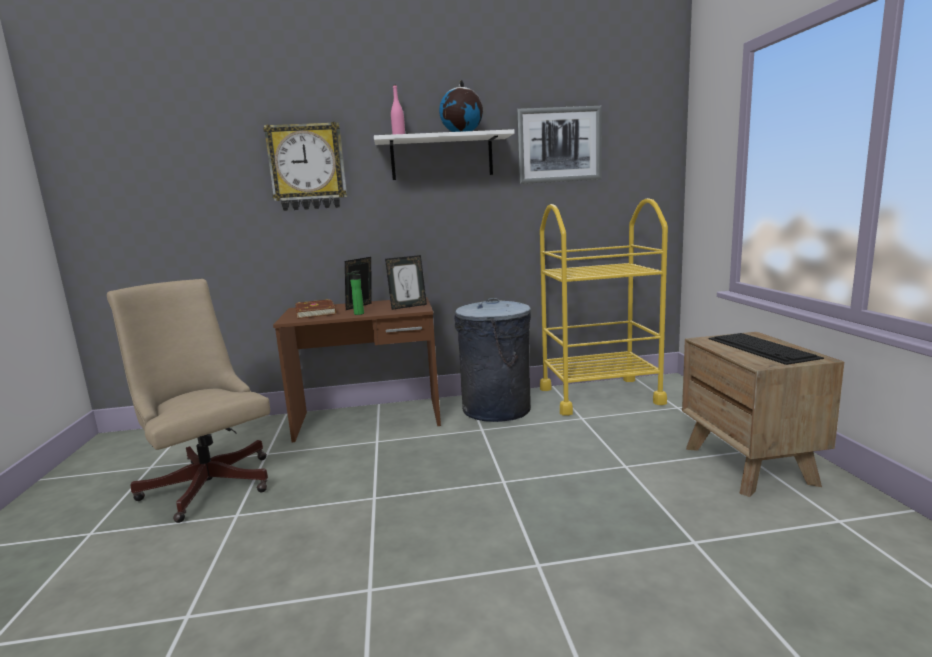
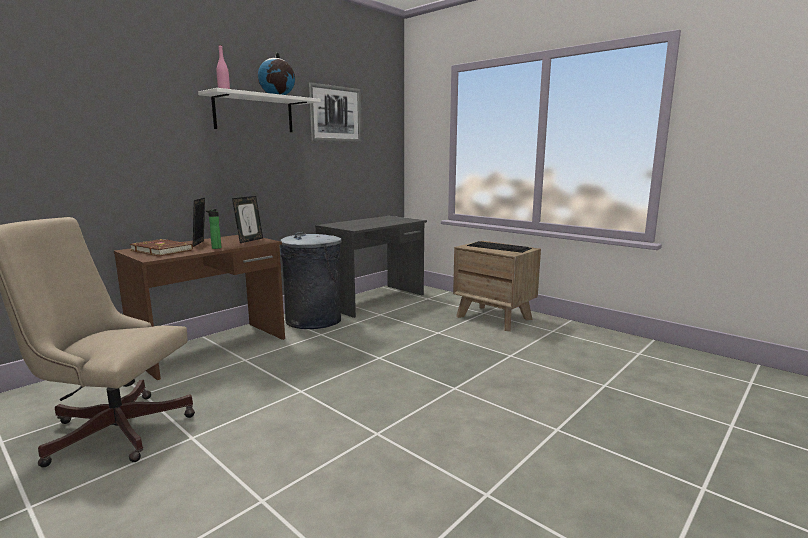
camera: 40 degrees left, 0 degrees up
wall clock [263,122,347,211] -> none
yellow cart [540,198,668,416] -> grey desk [315,216,427,318]

